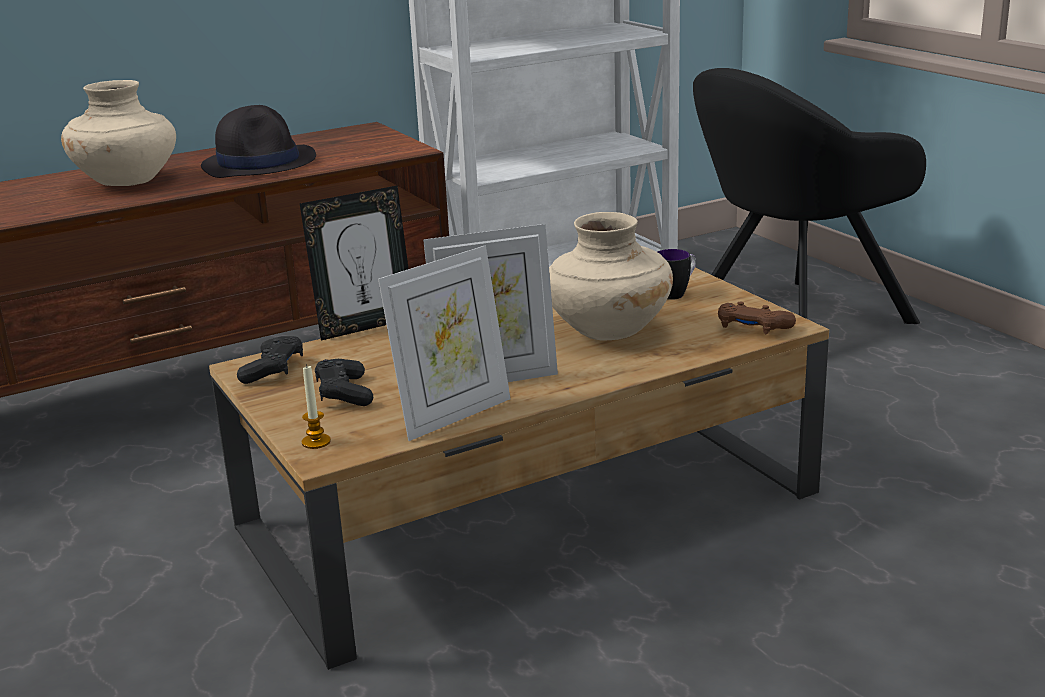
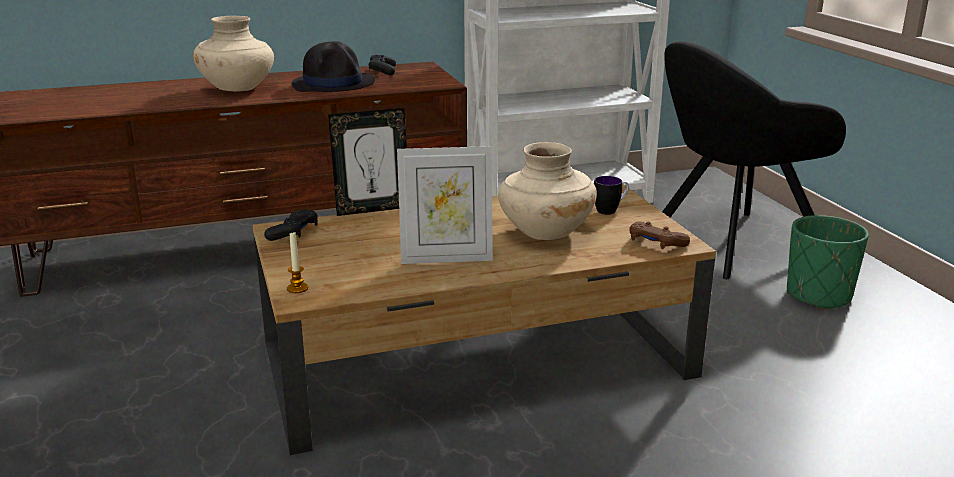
camera: 10 degrees right, 0 degrees up
black game controller [315,359,373,406] -> black game controller moved to [369,55,396,75]
picture frame [378,245,511,441] -> none
none -> green planter [787,215,869,310]

